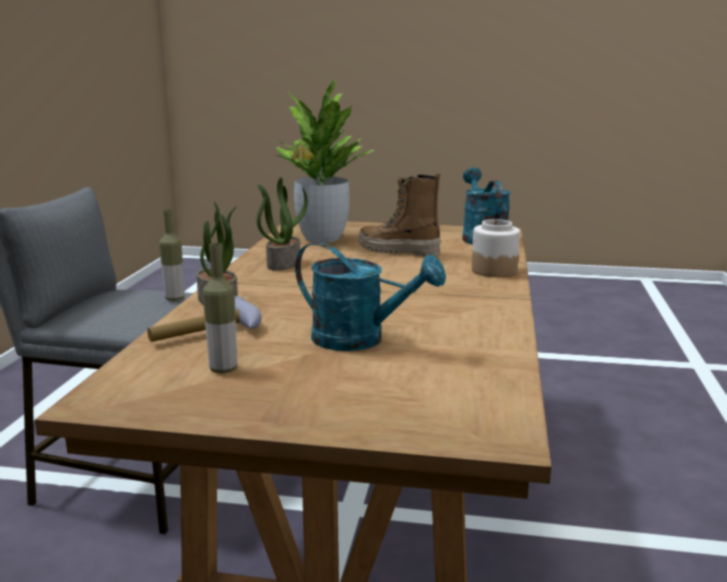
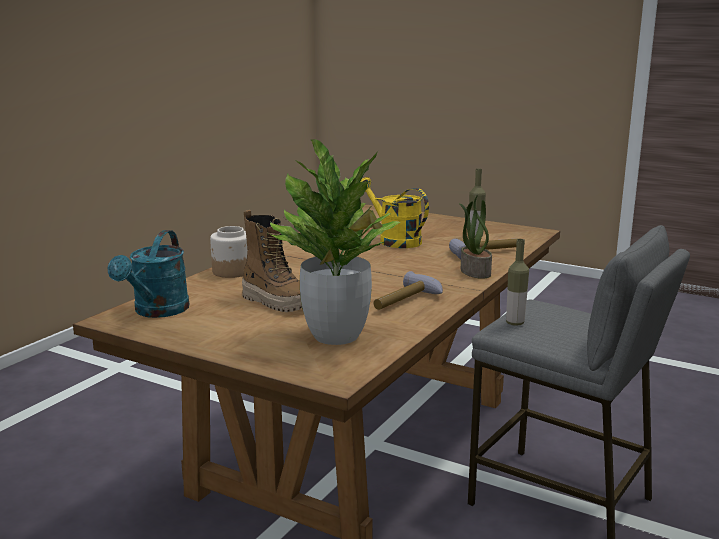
camera: 160 degrees left, 0 degrees up
potted plant [257,178,308,271] -> hammer [374,271,443,310]
turquoise watering can [295,242,446,351] -> yellow watering can [361,177,429,248]

